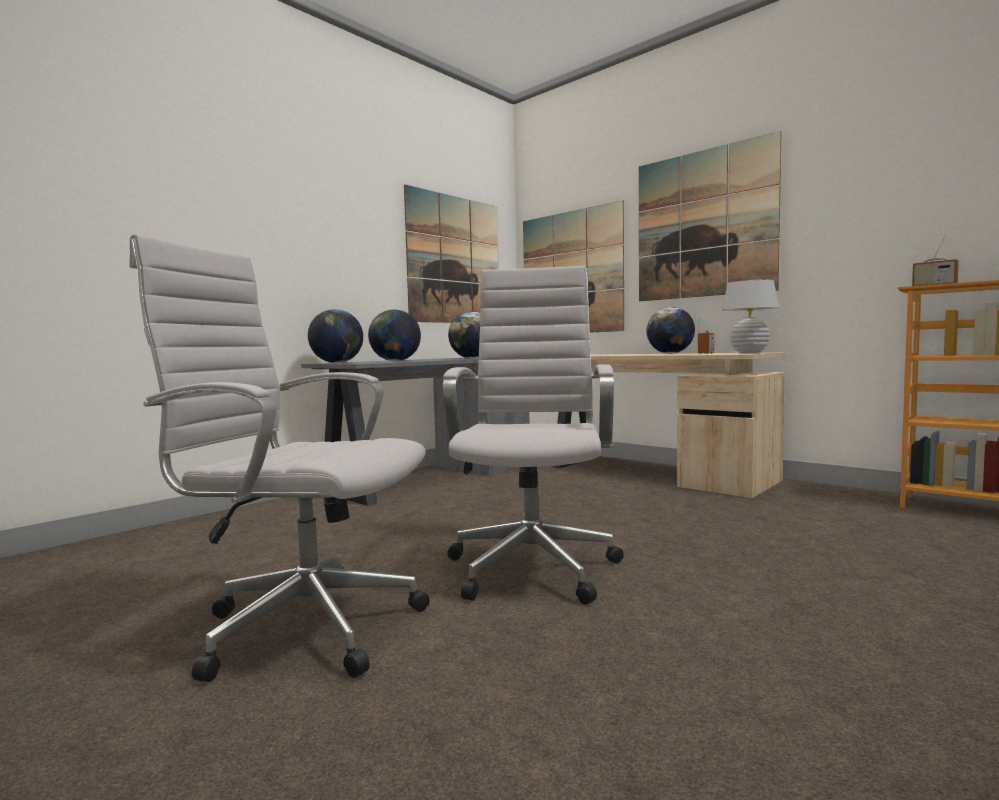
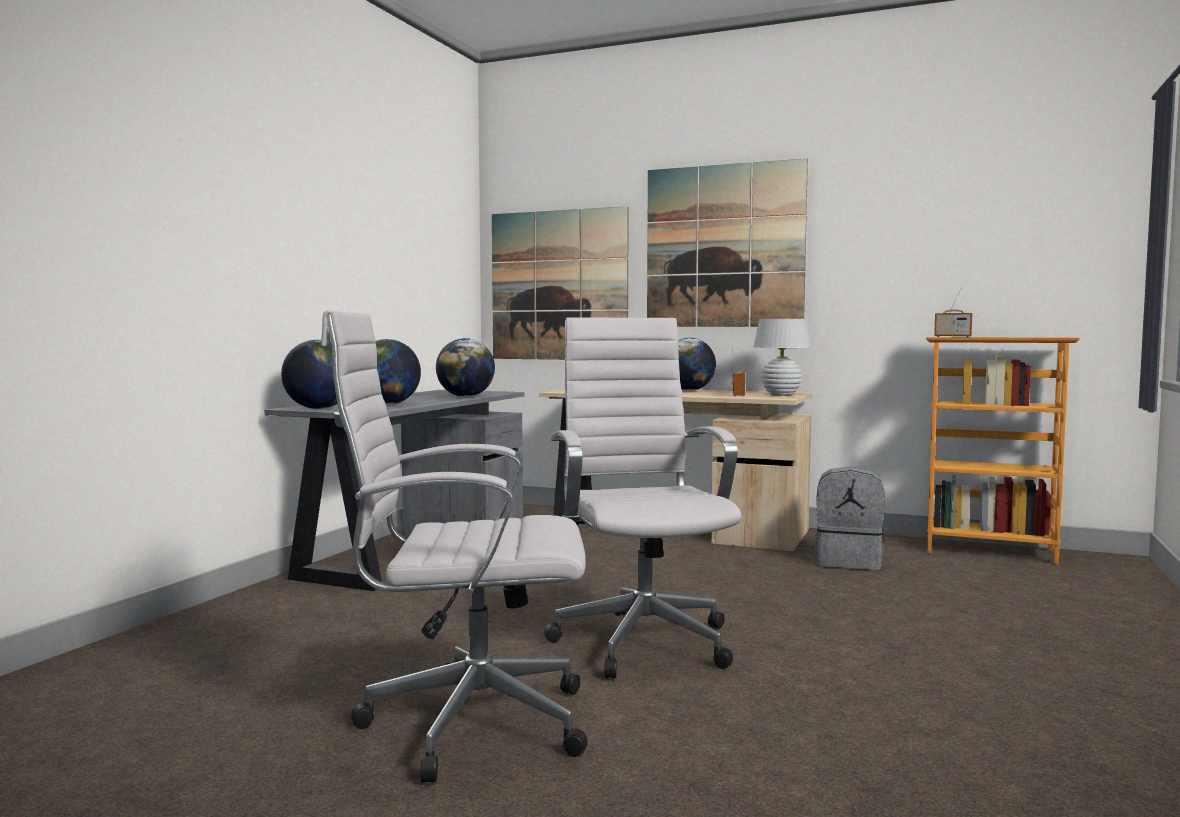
camera: 20 degrees left, 0 degrees up
picture [404,185,499,323] -> none
none -> grey backpack [815,467,885,570]

